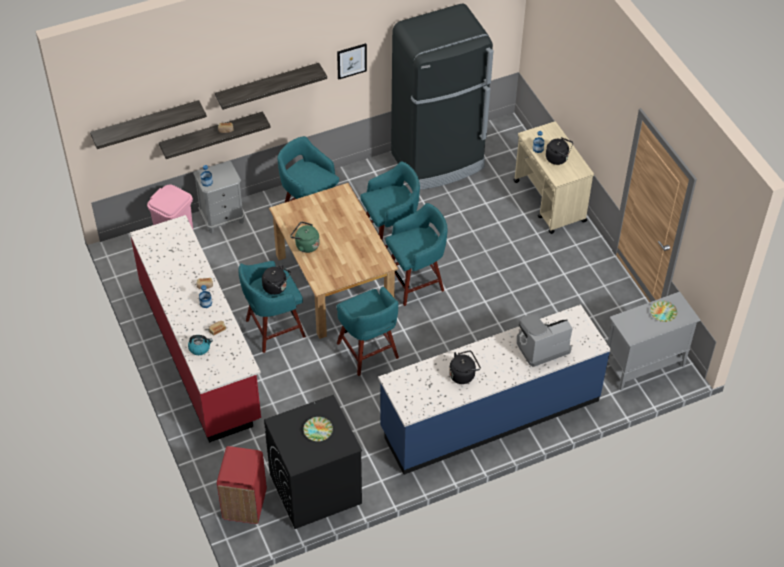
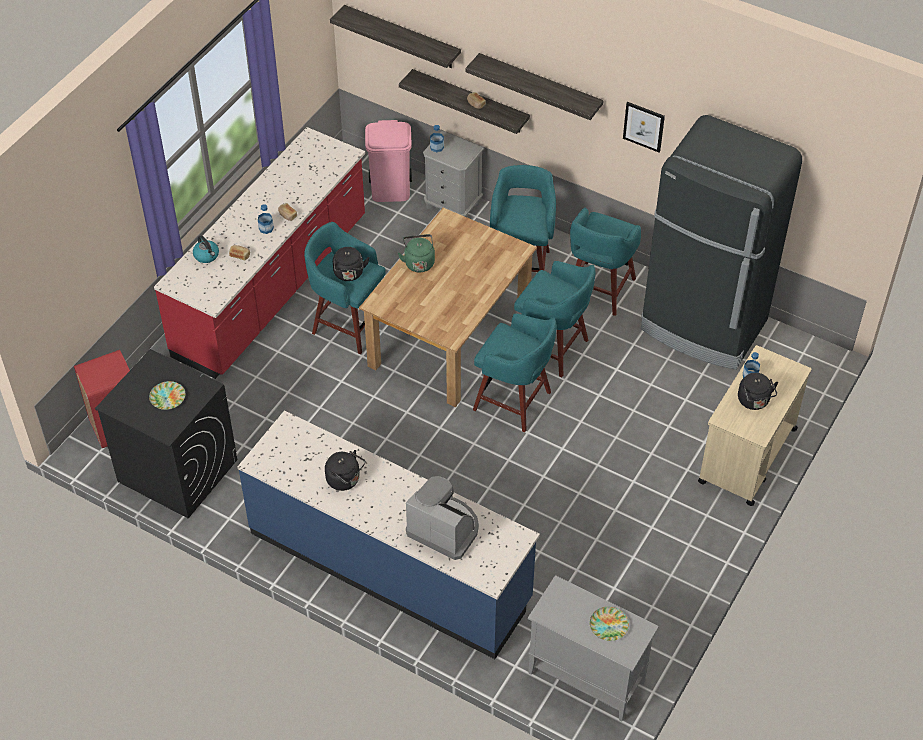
camera: 55 degrees right, 0 degrees up
turquoise stool [337,286,399,376] -> turquoise stool moved to [570,207,641,316]

